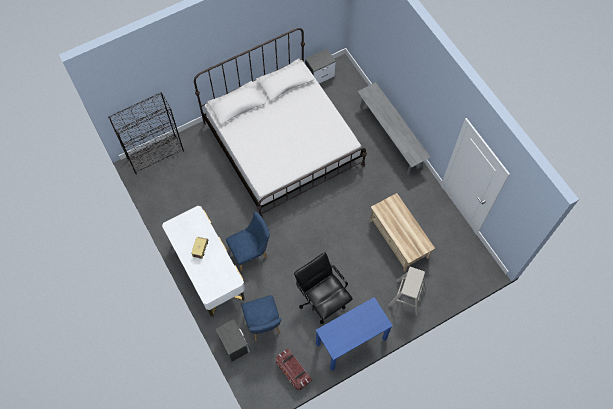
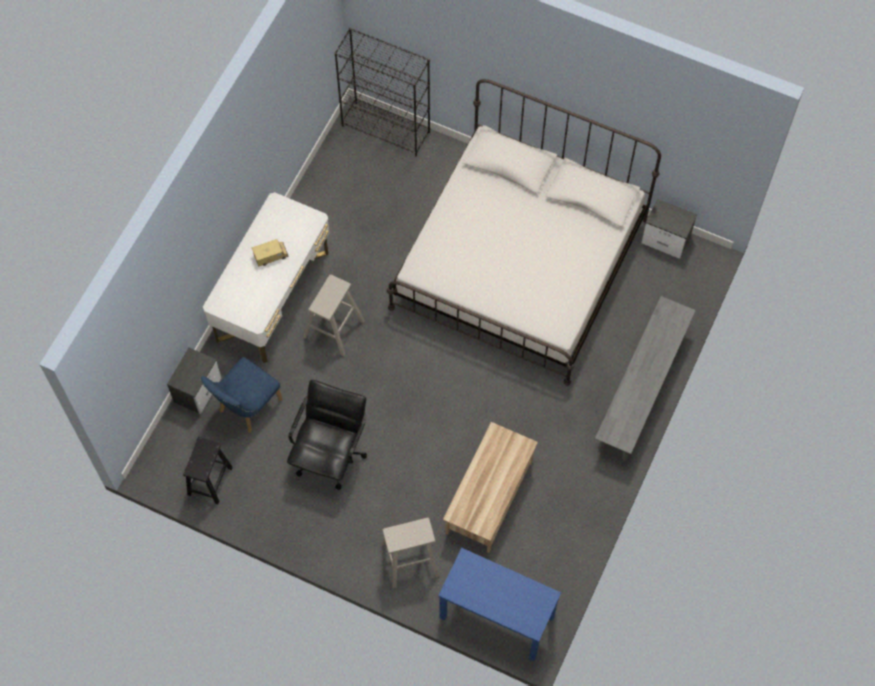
camera: 55 degrees right, 0 degrees up
blue chair [226,211,270,272] -> beige stool [303,274,365,356]
storage box [276,348,311,390] -> black stool [183,437,233,504]
blue desk [316,297,393,371] -> blue desk moved to [438,548,561,661]

